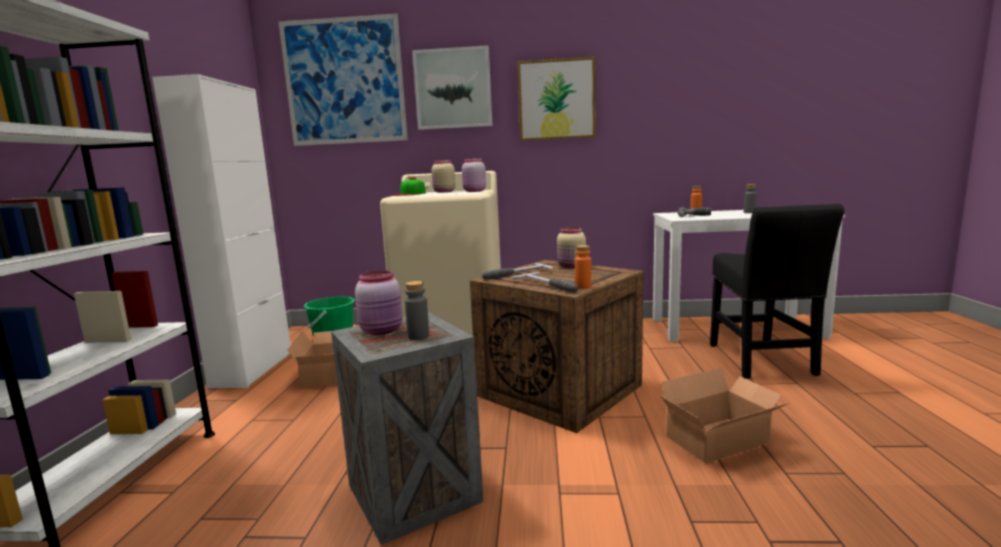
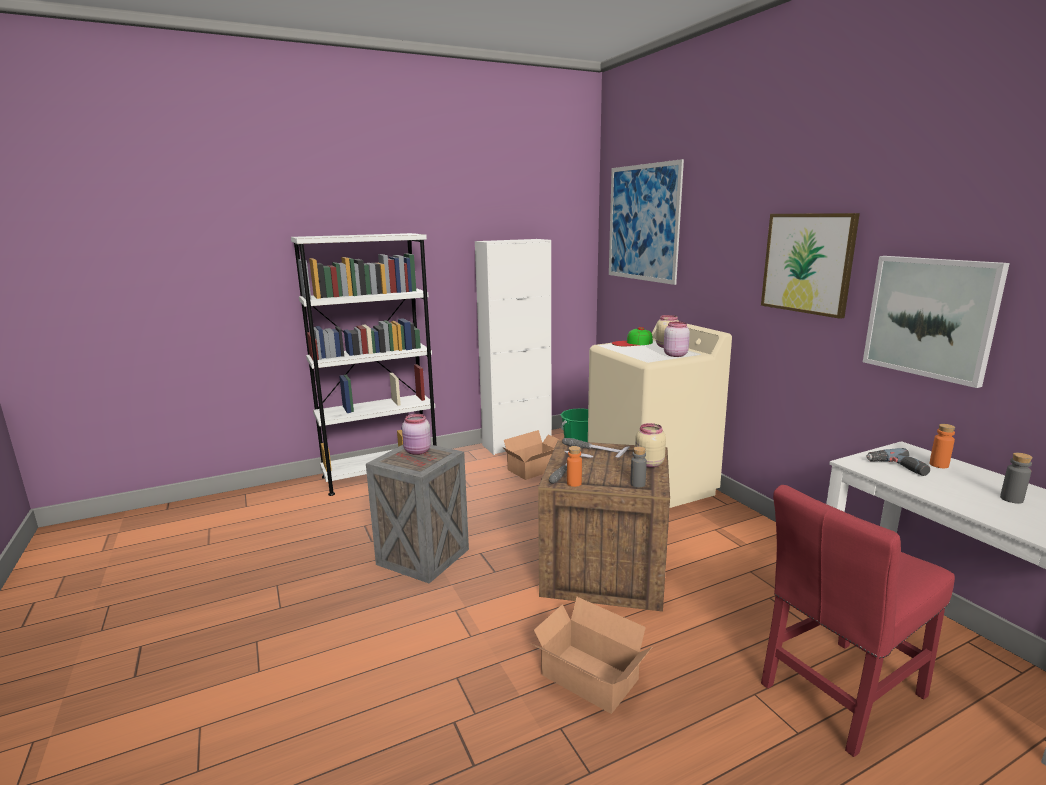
camera: 60 degrees right, 5 degrees up
grey bottle [405,281,429,340] -> grey bottle moved to [630,447,647,487]
picture [412,45,493,130] -> picture moved to [863,256,1010,388]
black chair [710,204,844,379] -> red chair [761,485,955,757]

